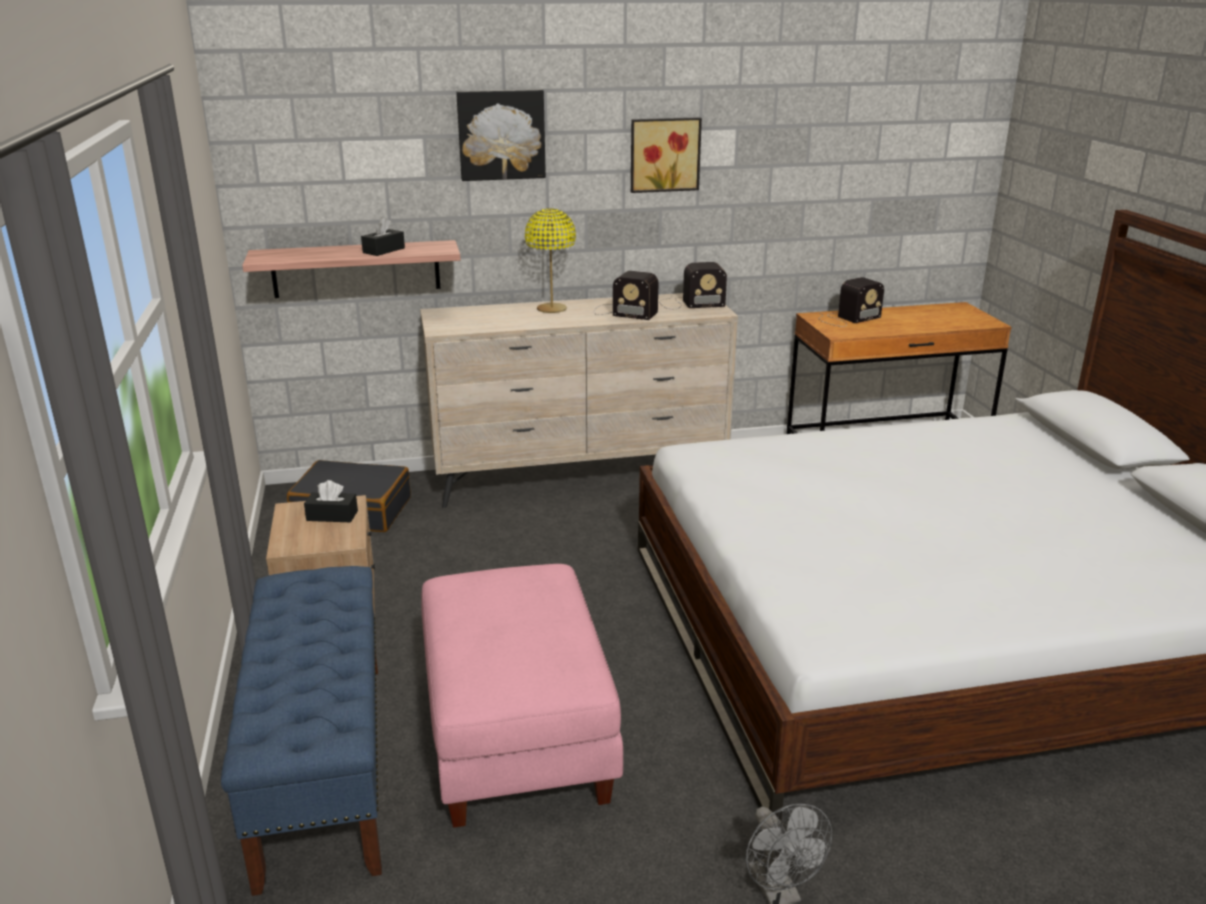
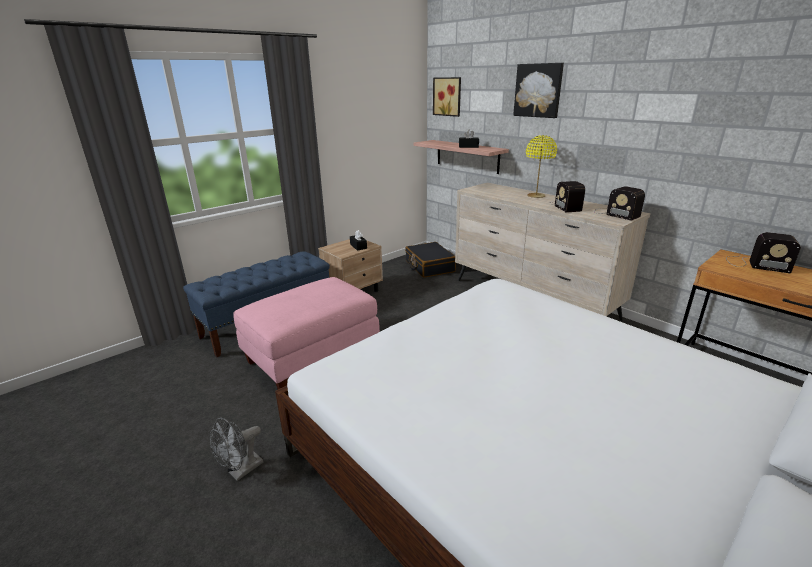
camera: 60 degrees right, 0 degrees up
picture [631,117,702,193] -> picture moved to [433,77,461,117]

